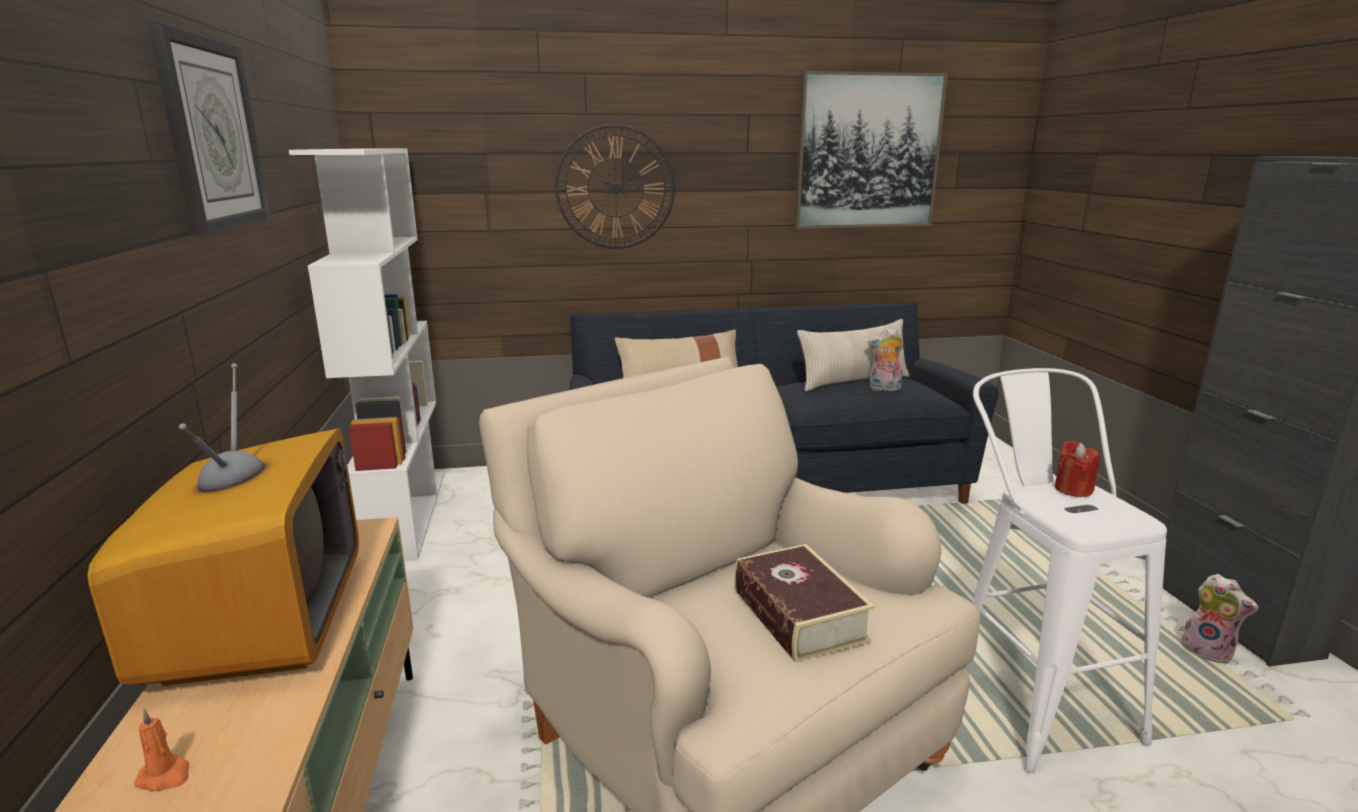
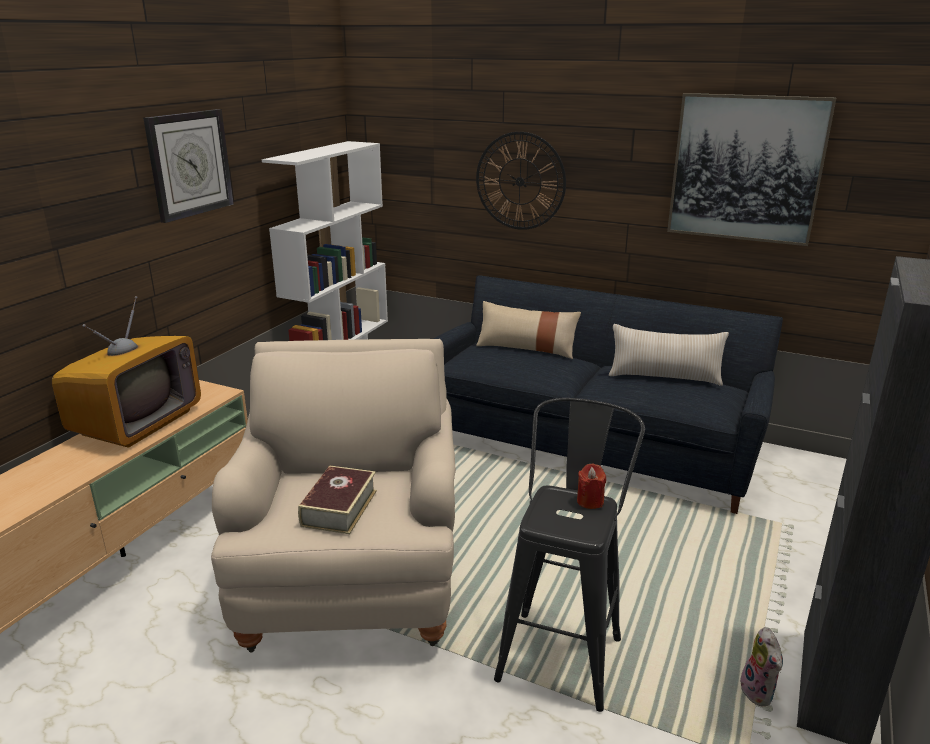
camera: 35 degrees right, 5 degrees up
orange candle [134,709,189,792] -> none
plush toy [867,328,904,391] -> none
white stool [973,368,1167,773] -> black stool [494,398,645,712]

